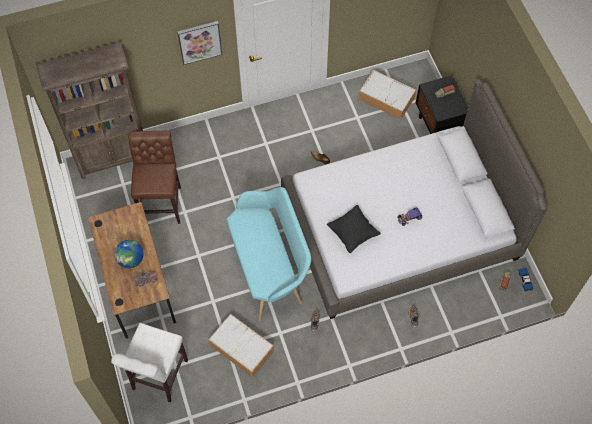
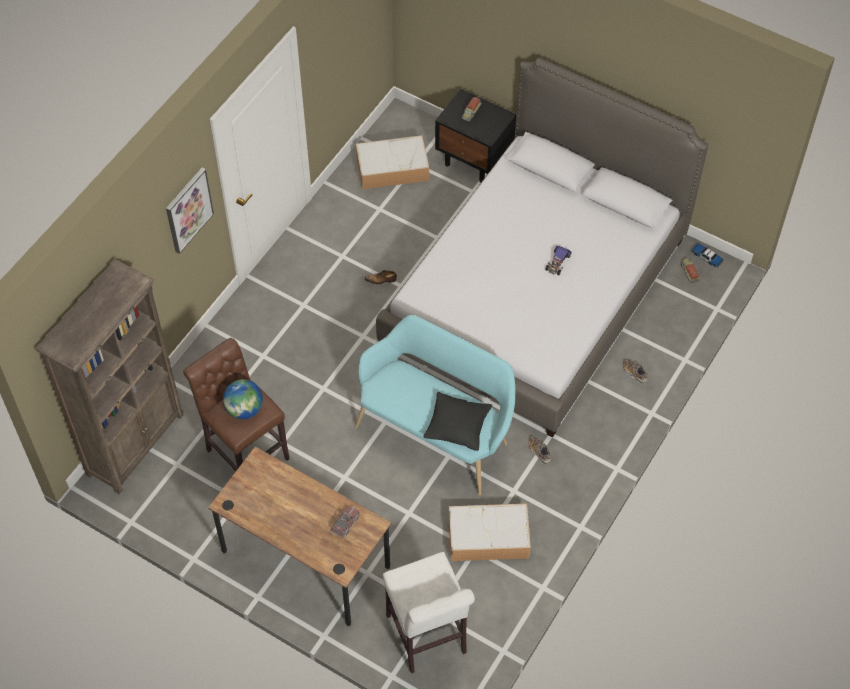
camera: 40 degrees left, 5 degrees down
globe [115,240,143,268] -> globe moved to [223,379,263,419]
black pillow [327,205,381,253] -> black pillow moved to [423,392,492,451]

